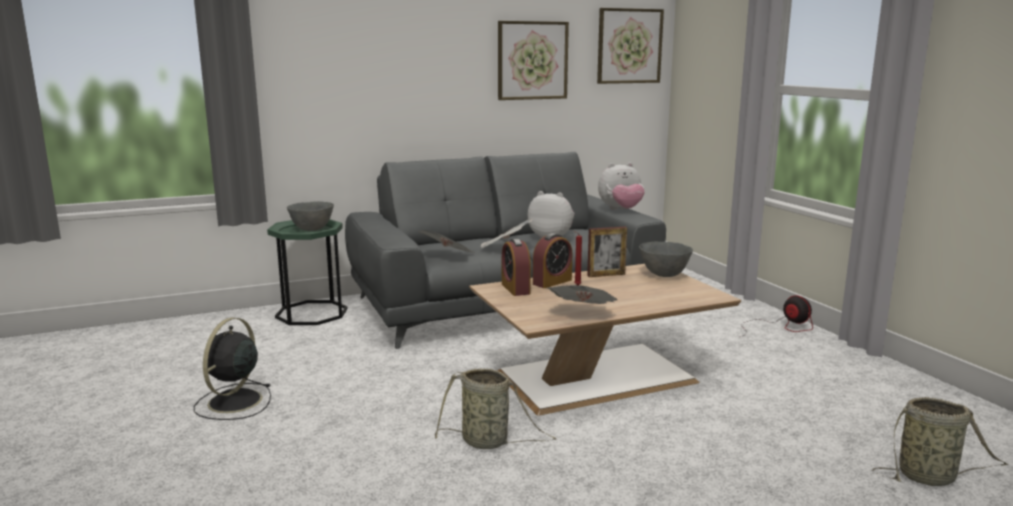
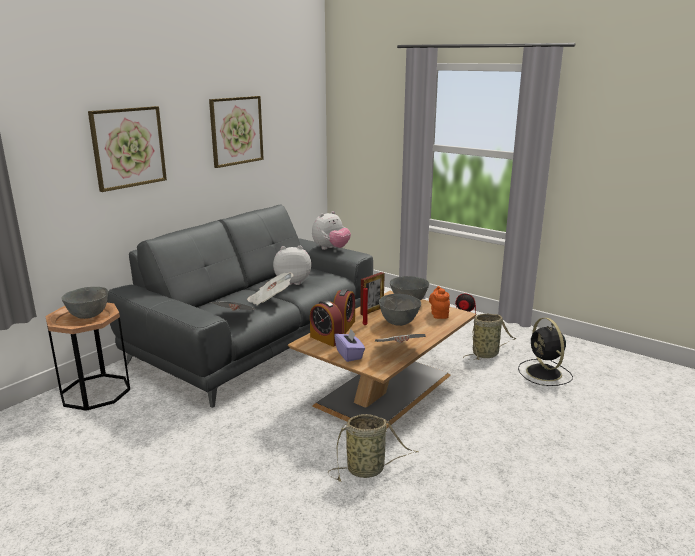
camera: 30 degrees left, 5 degrees up
black fan [194,318,271,420] -> black fan moved to [518,318,573,386]
green side table [267,219,348,325] -> brown side table [45,303,130,411]
picture [597,8,664,84] -> picture moved to [88,106,167,192]
basket [872,397,1009,486] -> basket moved to [463,314,516,360]
none -> purple tissue box [334,329,365,362]
none -> grey bowl [379,294,421,326]
none -> orange teapot [429,286,450,319]

